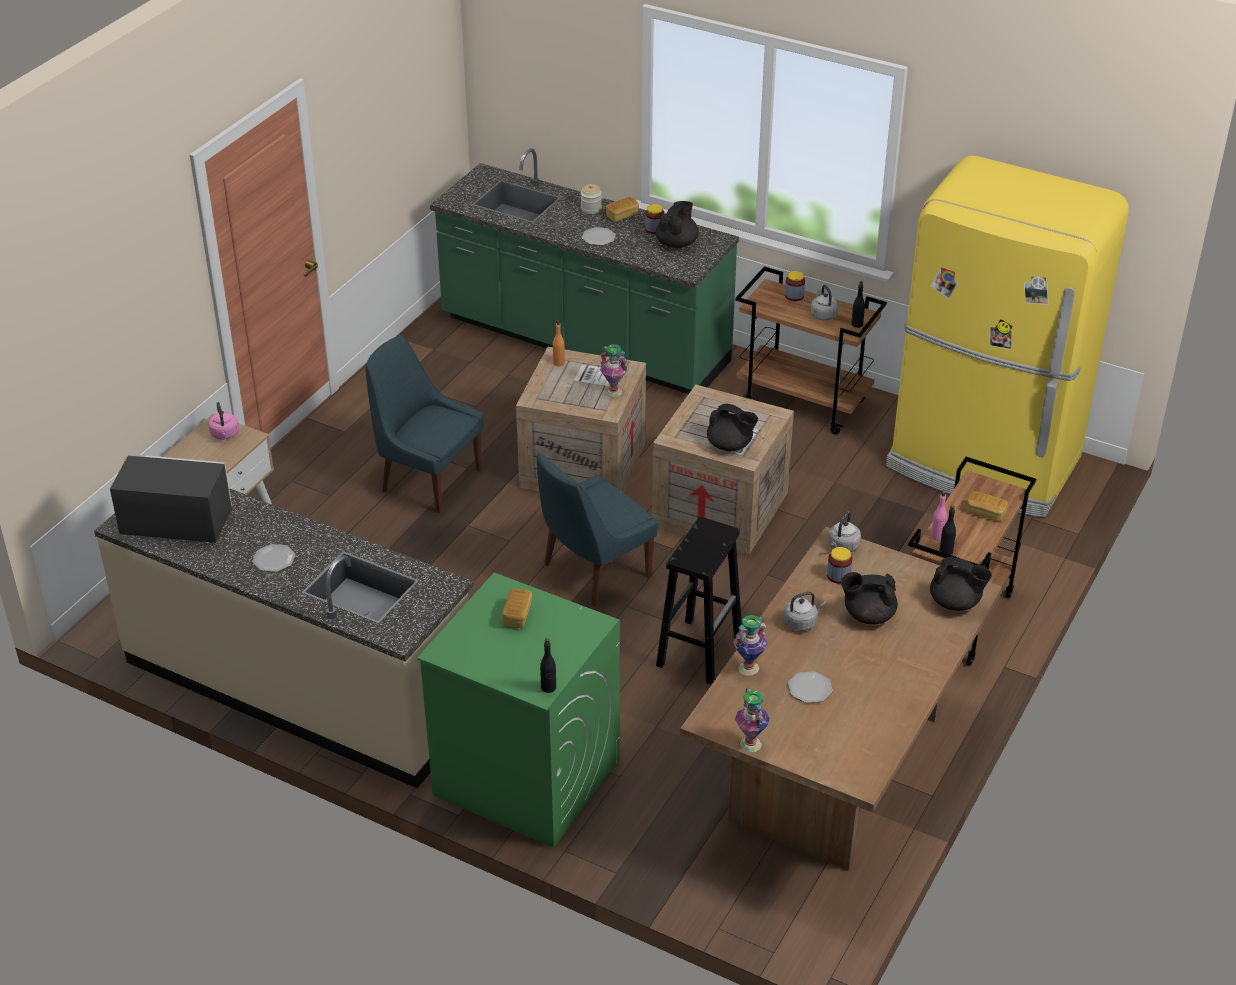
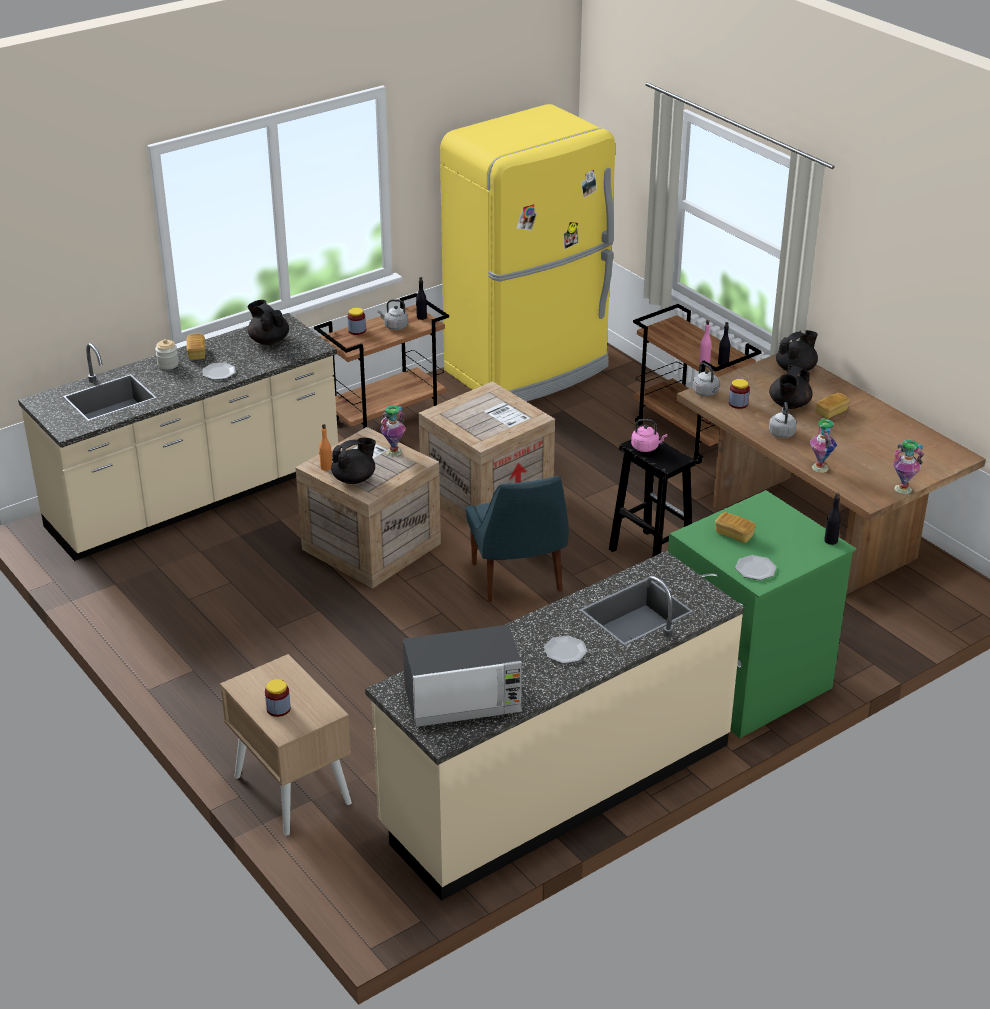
camera: 65 degrees left, 5 degrees down
microwave [110,454,233,543] -> microwave turned 135 degrees counterclockwise [403,625,522,727]
pink kettle [209,402,239,440] -> pink kettle moved to [631,419,667,452]
blue chair [365,335,483,513] -> none
green counter [430,148,739,394] -> beige counter [18,313,338,561]
jar [645,204,665,234] -> jar moved to [265,679,291,717]
black teapot [707,403,758,451] -> black teapot moved to [331,438,376,484]
plate [788,671,833,703] -> plate moved to [735,555,777,580]
bread [967,491,1008,521] -> bread moved to [817,393,850,419]

